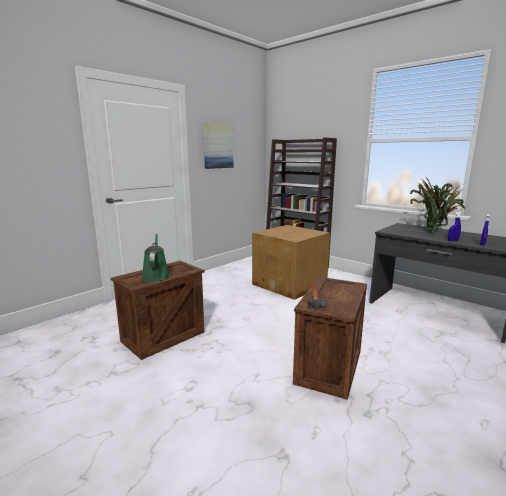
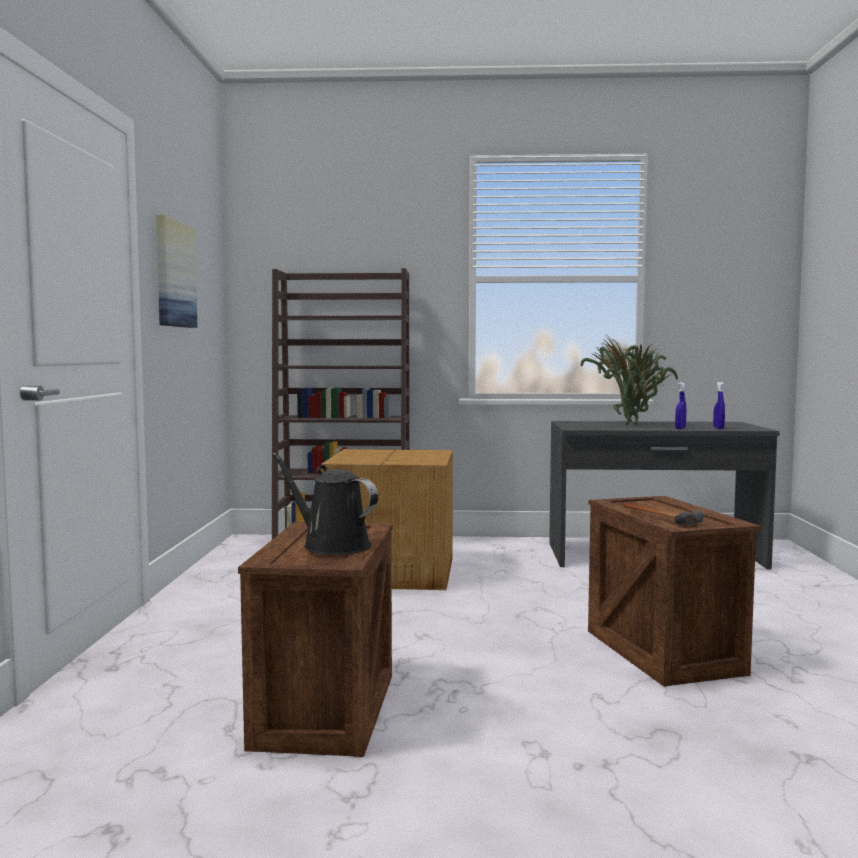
camera: 40 degrees left, 10 degrees down
green watering can [141,234,170,282] -> black watering can [272,453,378,554]

